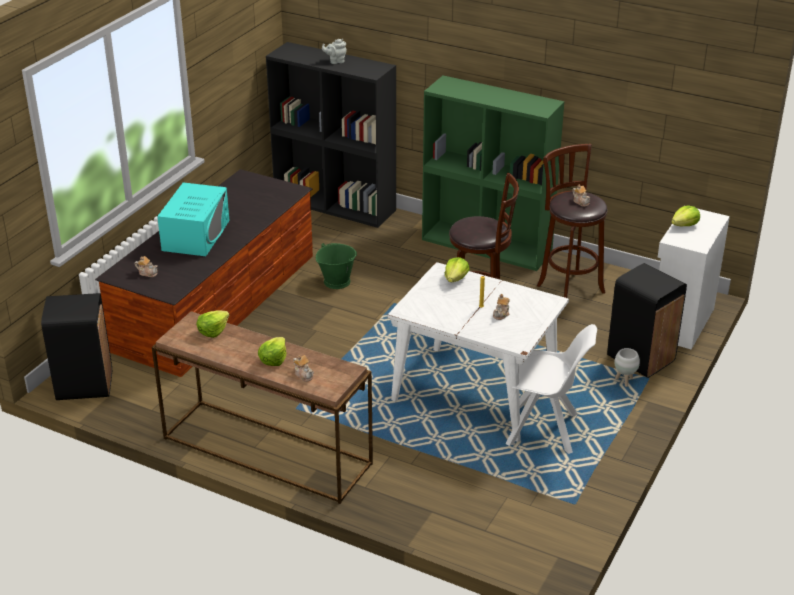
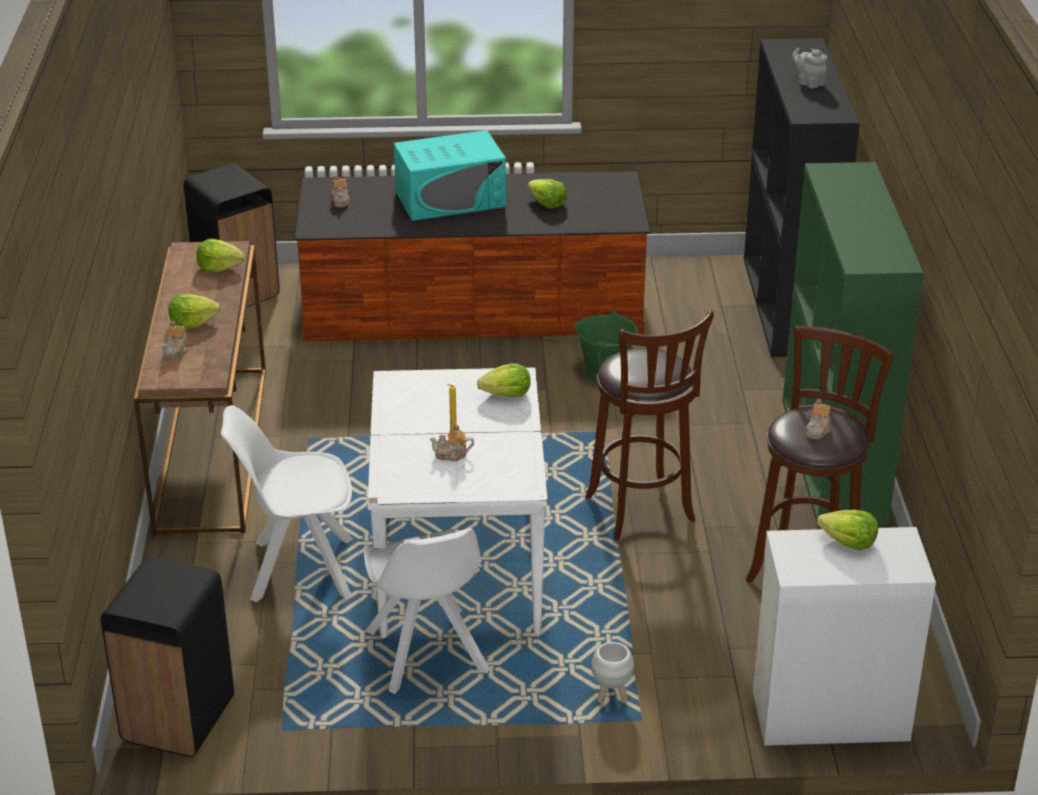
camera: 60 degrees right, 0 degrees up
black trash can [607,263,687,378] -> black trash can moved to [101,557,234,757]
none -> white chair [221,405,353,602]
none -> lettuce [528,179,567,208]

